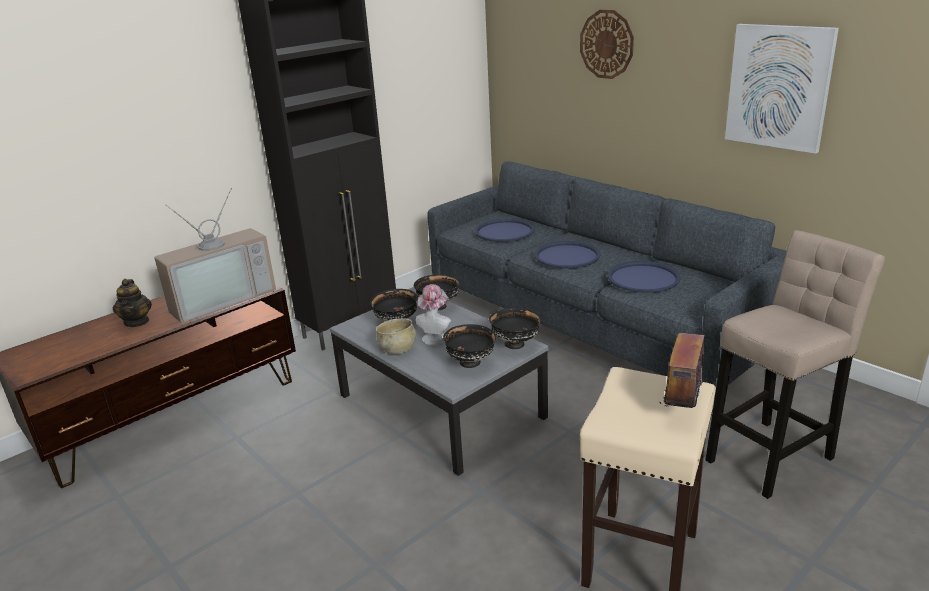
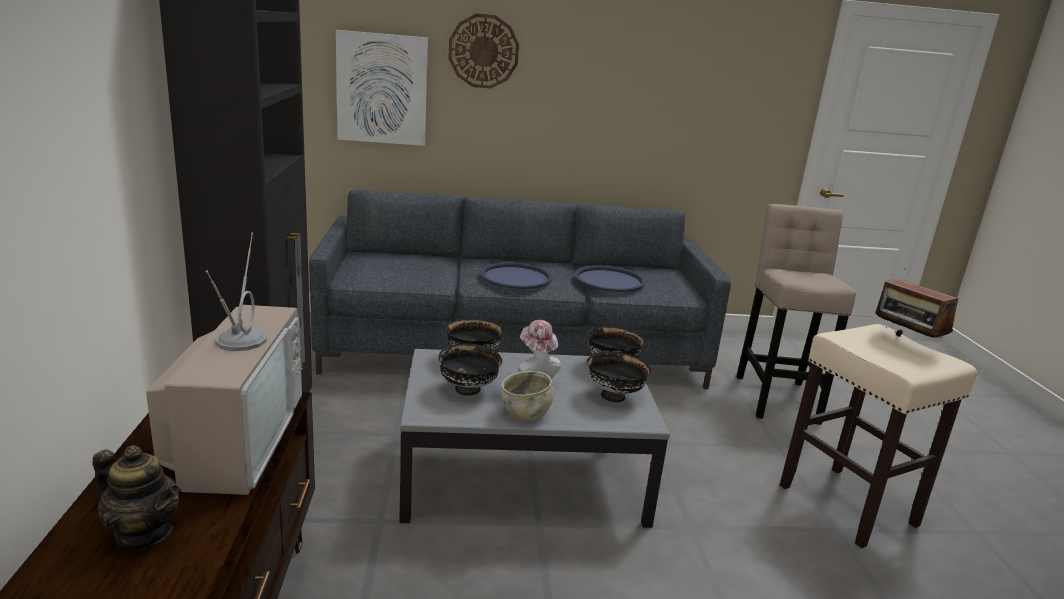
camera: 55 degrees left, 5 degrees down
blue tray [475,218,535,242] -> none
picture [725,24,839,154] -> picture moved to [336,30,428,146]

